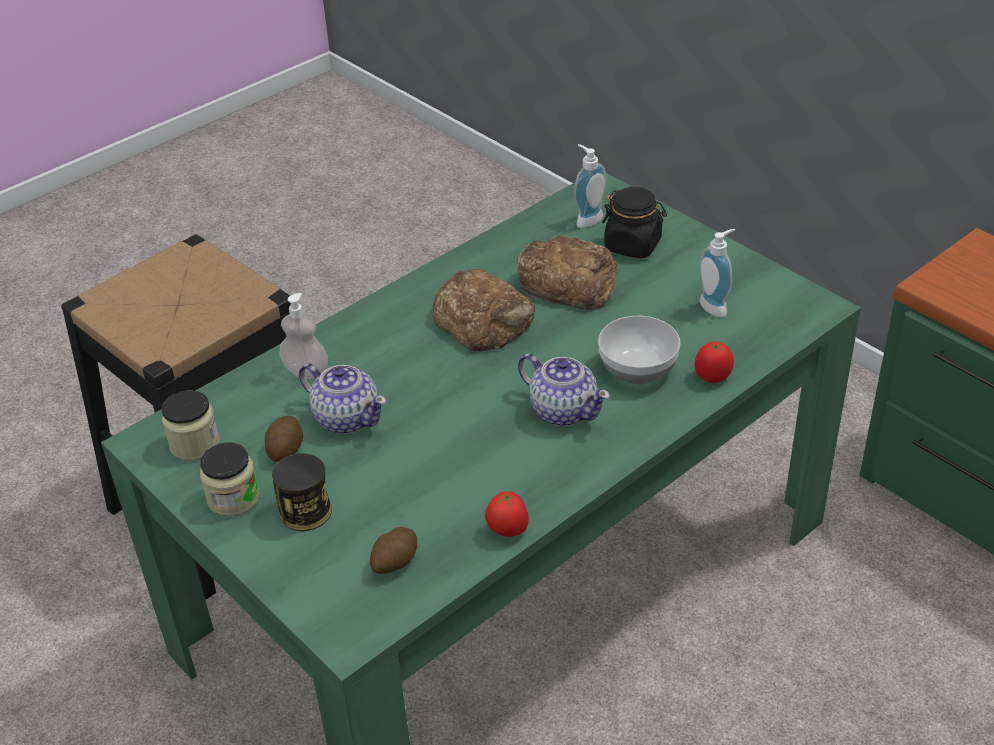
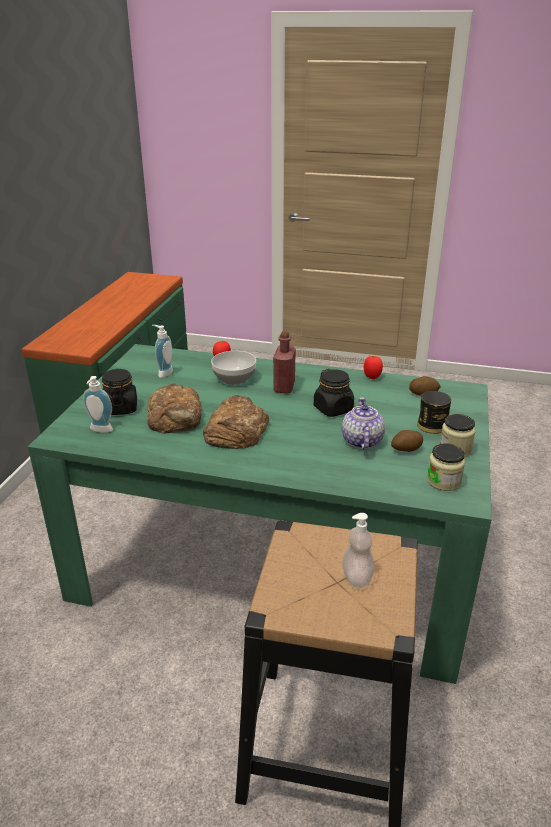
camera: 125 degrees left, 10 degrees down
soap dispenser [279,293,328,379] -> soap dispenser moved to [342,513,375,587]
teapot [518,353,610,426] -> red bottle [273,331,296,393]
none -> black jar [314,369,354,417]

